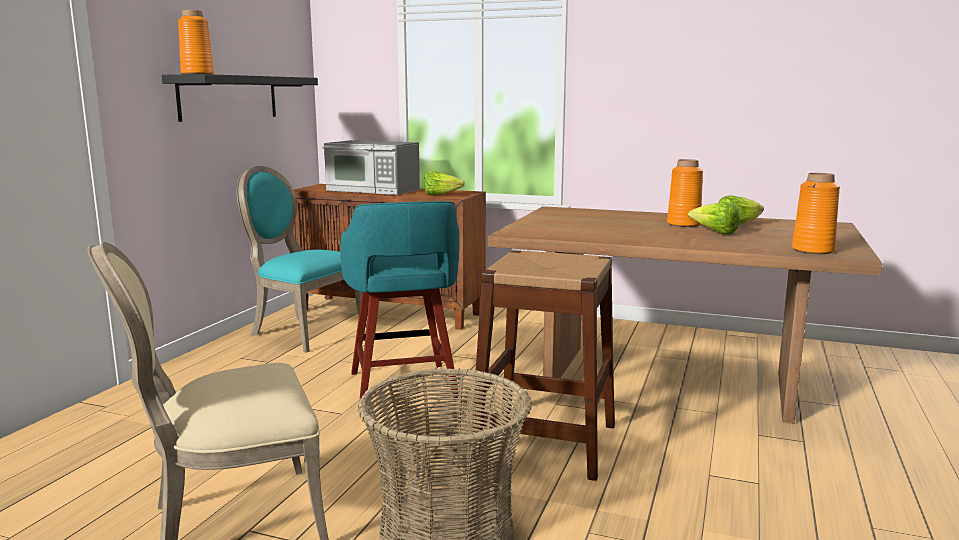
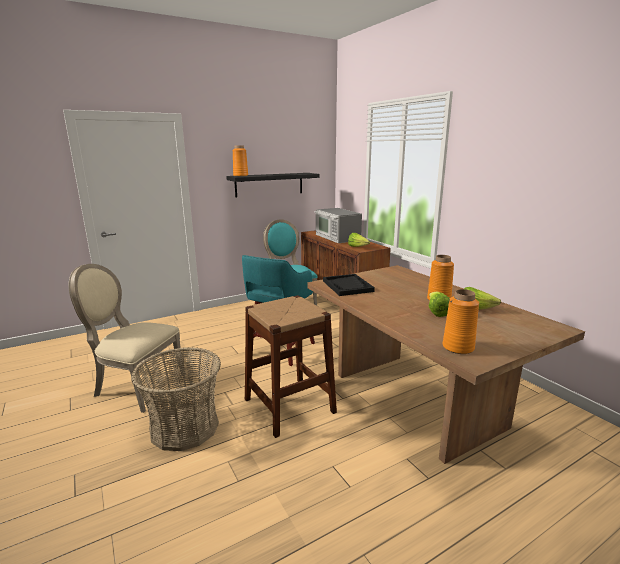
camera: 40 degrees right, 5 degrees up
none -> black tray [323,274,375,296]

